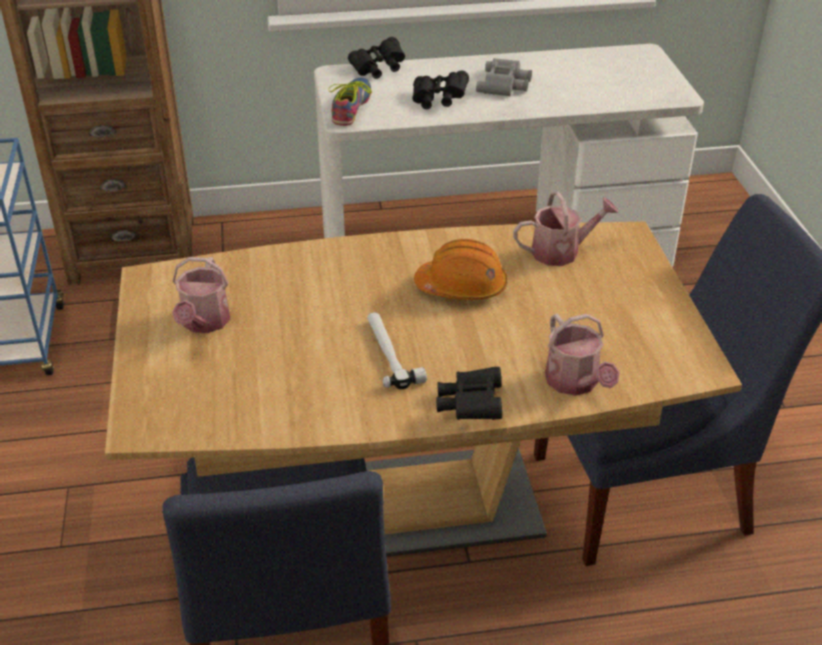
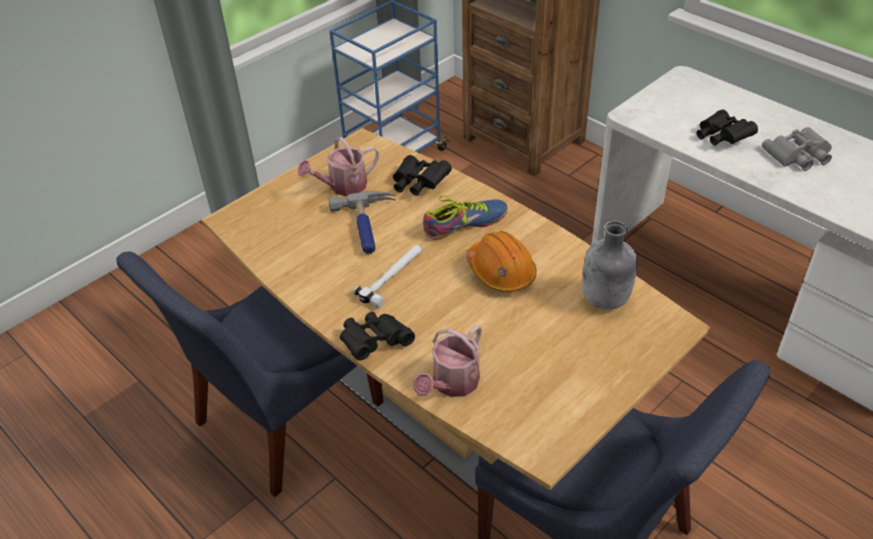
camera: 55 degrees right, 5 degrees up
shoe [328,78,372,126] -> shoe moved to [423,195,508,240]
black binoculars [348,37,405,79] -> black binoculars moved to [393,155,452,196]
watering can [513,191,619,266] -> grey bottle [582,221,637,309]
none -> hammer [329,191,396,254]

